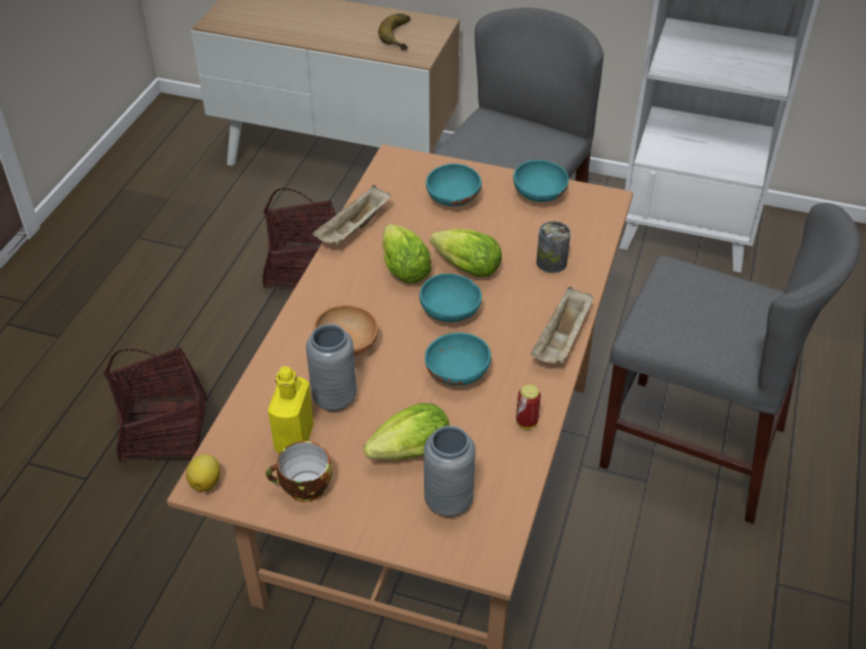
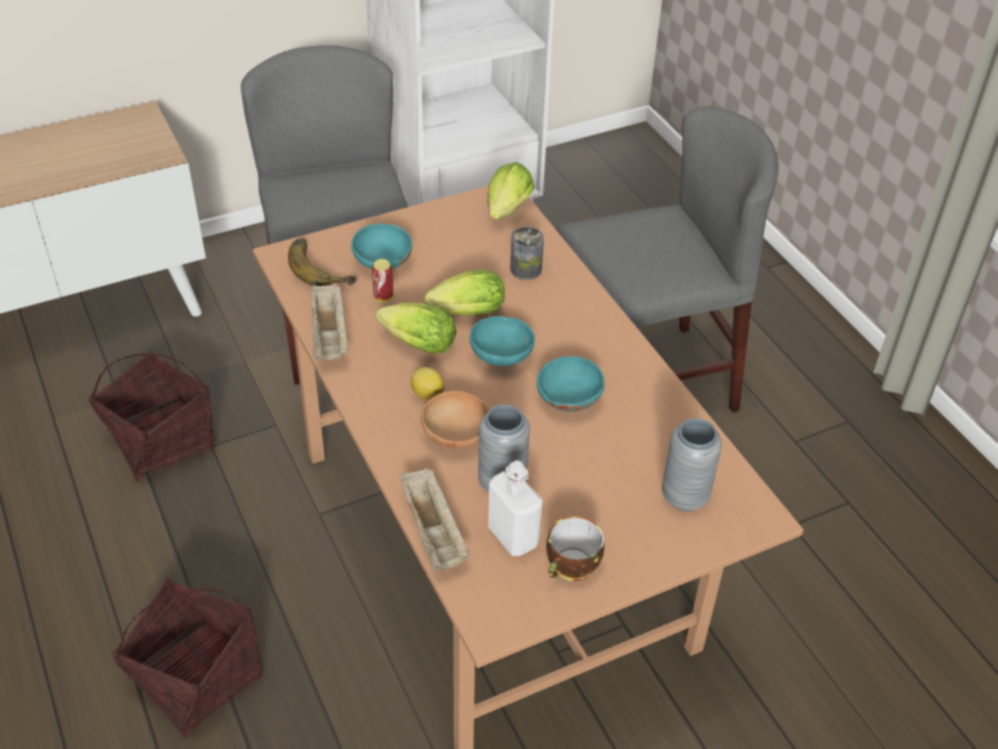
camera: 45 degrees left, 0 degrees up
lemon [186,454,220,492] -> lemon moved to [411,367,445,400]
yellow bottle [268,366,314,453] -> white bottle [488,460,543,556]
lettuce [364,403,450,460] -> lettuce moved to [487,162,535,219]
banana [378,14,410,51] -> banana moved to [288,238,357,286]
turquoise bowl [513,160,569,202] -> none
can [516,384,541,429] -> can moved to [372,259,393,302]
beige tray [531,287,593,363] -> beige tray moved to [400,468,470,571]

